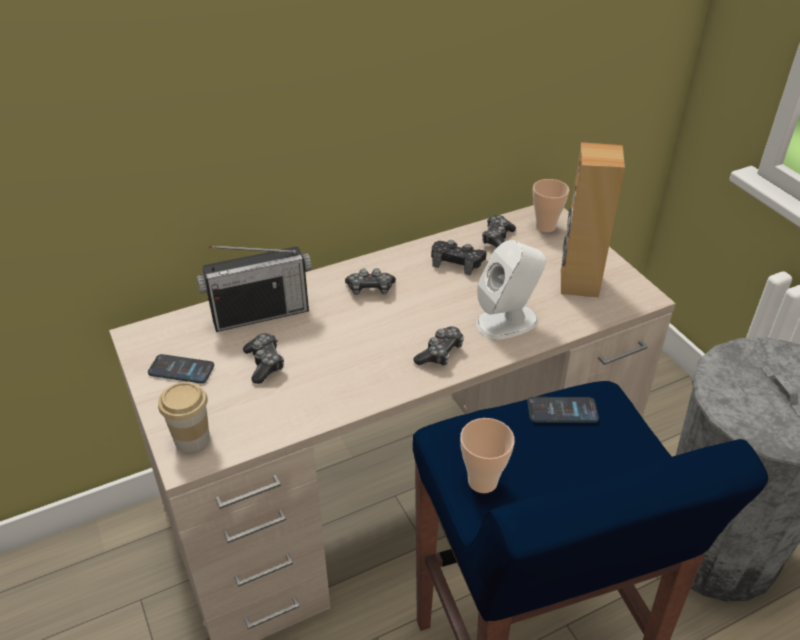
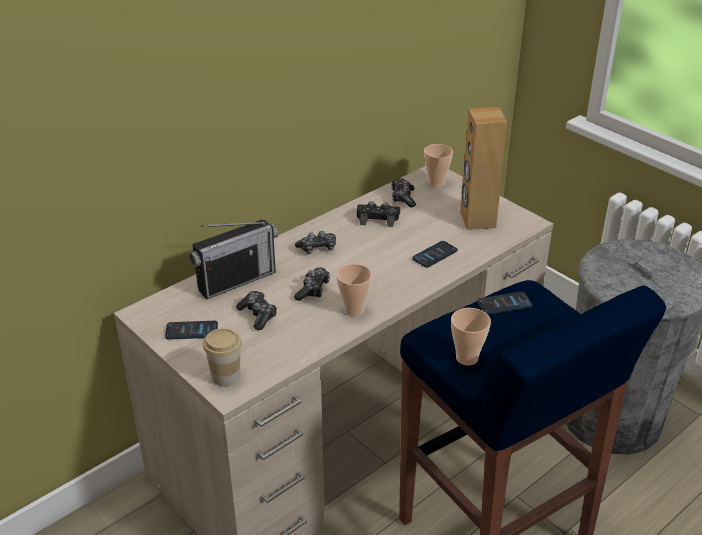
camera: 15 degrees left, 5 degrees down
game controller [413,327,464,366] -> game controller moved to [294,267,330,301]
white speaker [476,240,546,339] -> phone [412,241,457,268]
none -> cup [337,264,372,316]

